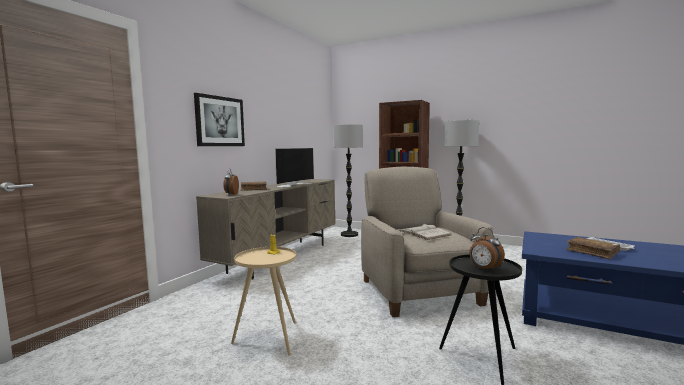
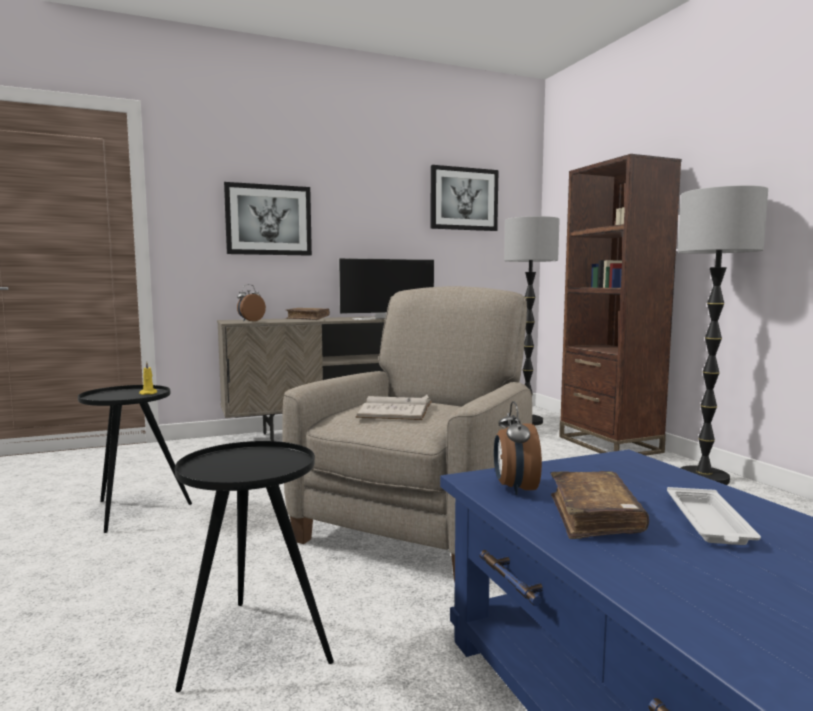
camera: 40 degrees right, 0 degrees up
beige side table [231,247,296,356] -> black side table [78,385,192,533]
alarm clock [469,227,505,272] -> alarm clock moved to [494,401,542,495]
none -> picture [430,165,499,231]

